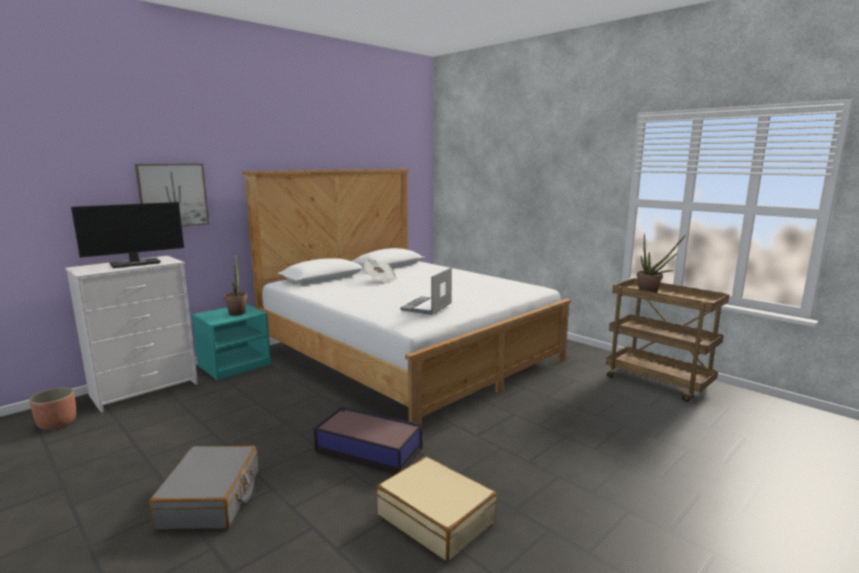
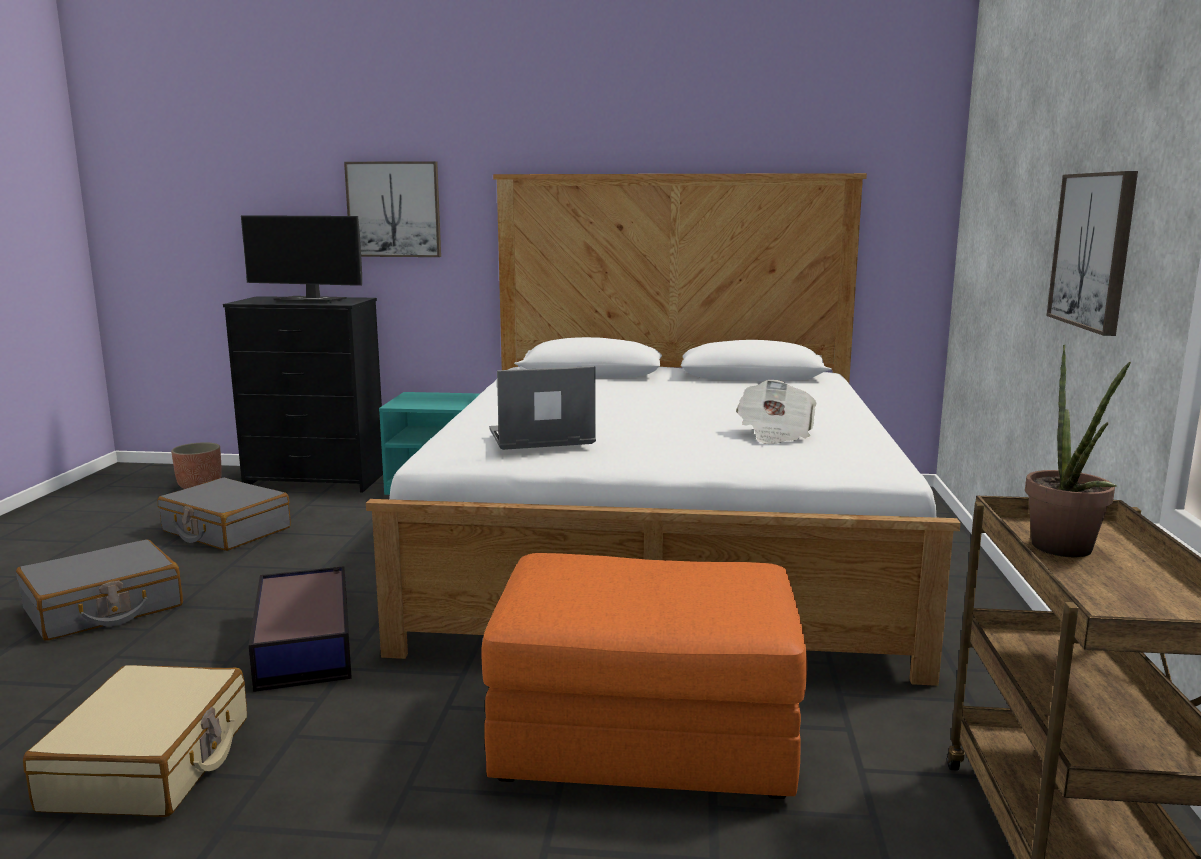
camera: 50 degrees right, 0 degrees up
white dresser [65,256,198,412] -> black dresser [223,296,383,492]
potted plant [224,253,248,315] -> none
newspaper [363,259,397,284] -> newspaper moved to [736,380,816,444]
none -> grey suitcase [158,477,291,551]
none -> orange ottoman [481,553,807,799]
none -> picture [1047,171,1138,336]

